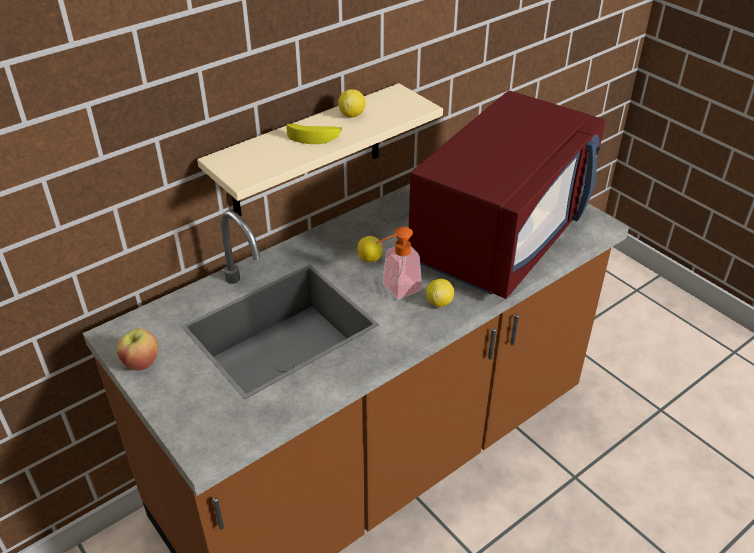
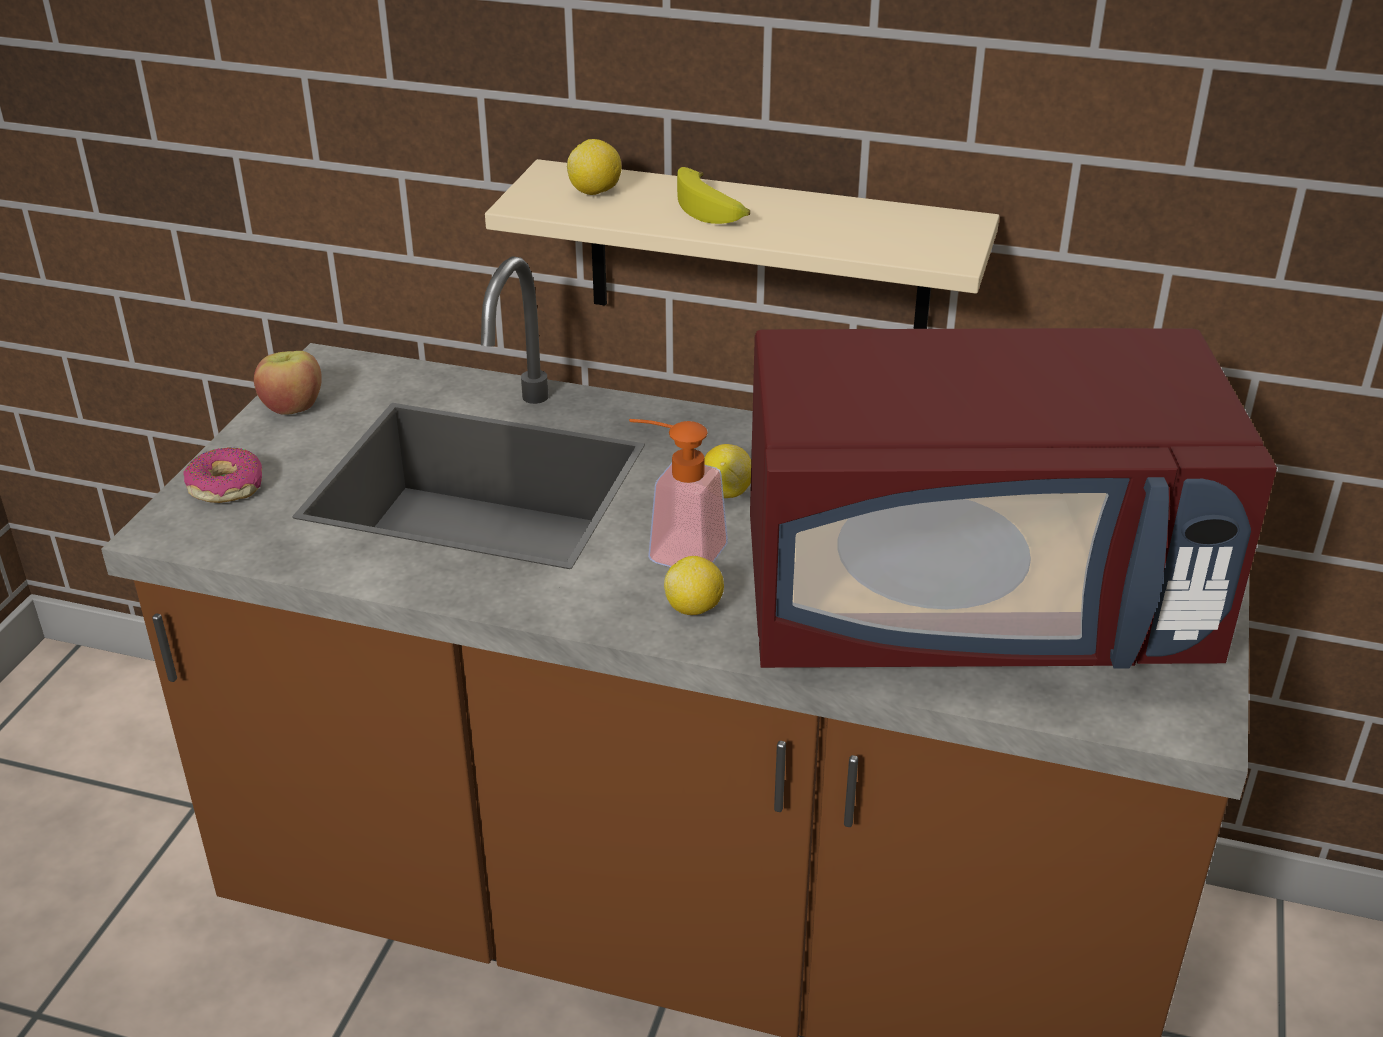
camera: 55 degrees right, 5 degrees down
lemon [338,89,366,117] -> lemon moved to [567,139,622,195]
none -> donut [183,447,262,503]

